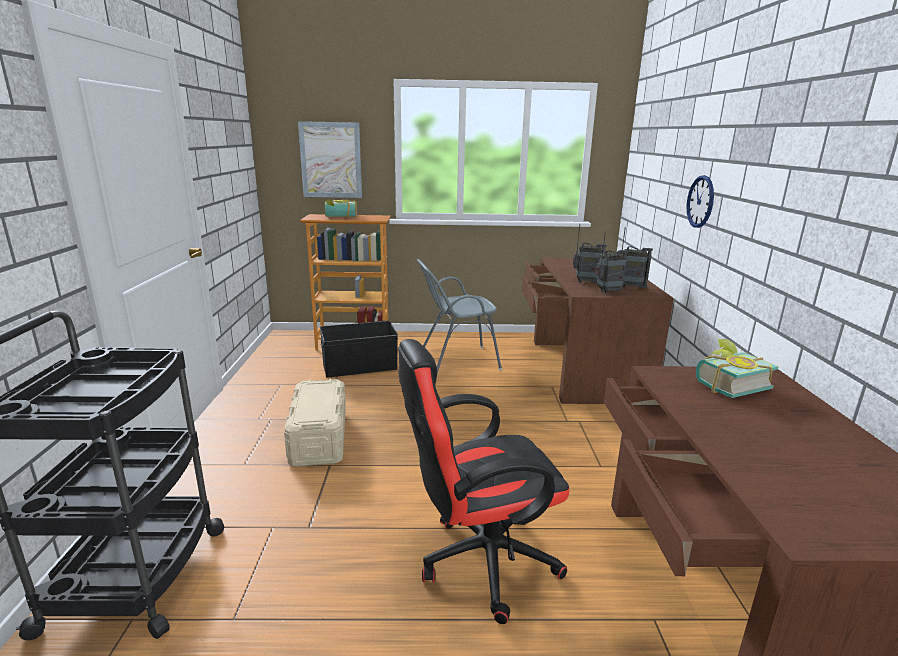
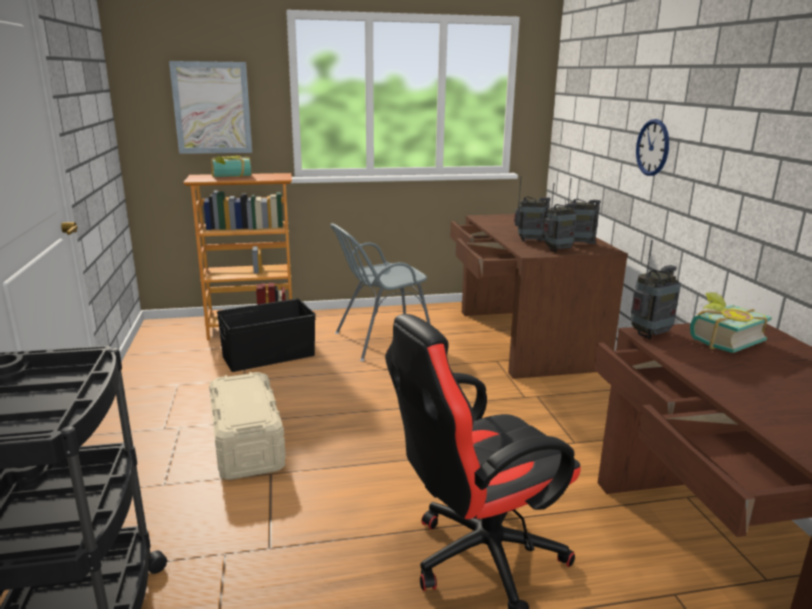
camera: 10 degrees left, 0 degrees up
none -> radio [631,240,681,339]

